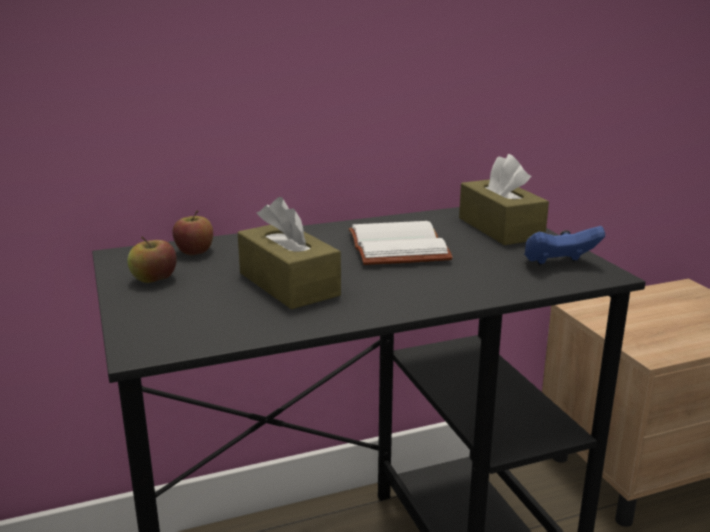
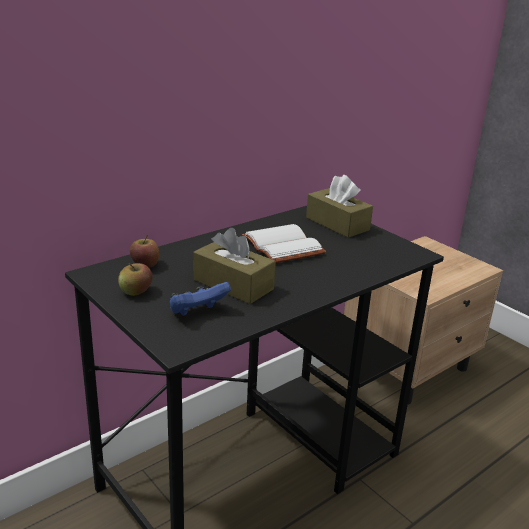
camera: 20 degrees left, 5 degrees up
blue game controller [524,226,605,265] -> blue game controller moved to [170,282,231,316]

